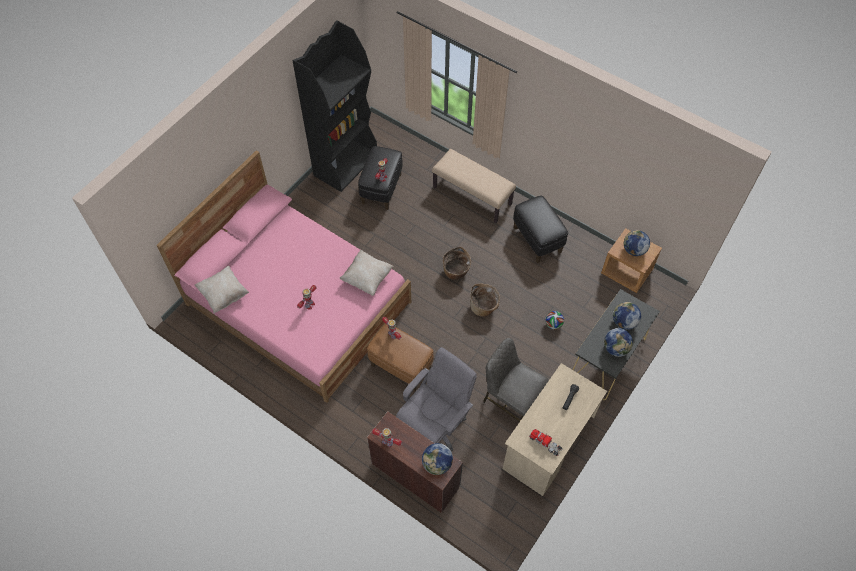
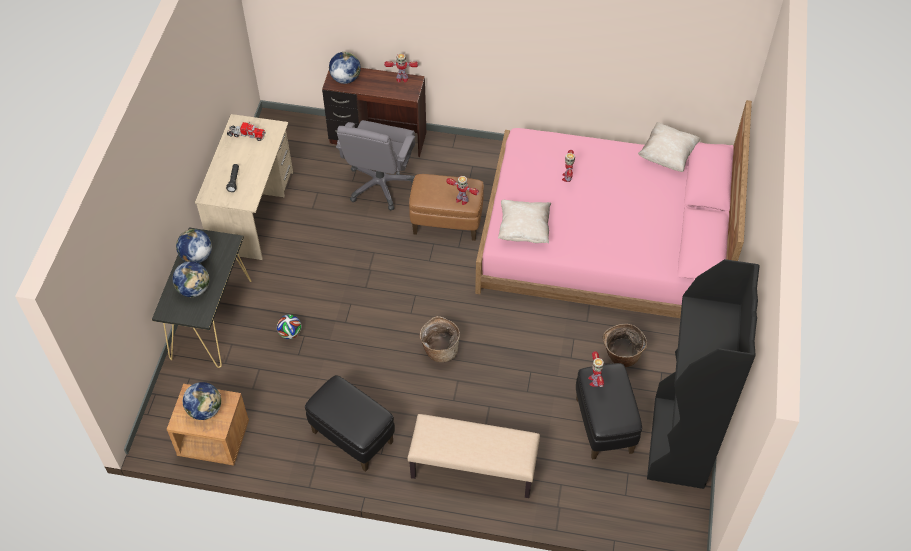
camera: 155 degrees right, 5 degrees down
basket [470,284,500,317] -> basket moved to [603,324,647,367]
grey chair [483,338,549,422] -> none

